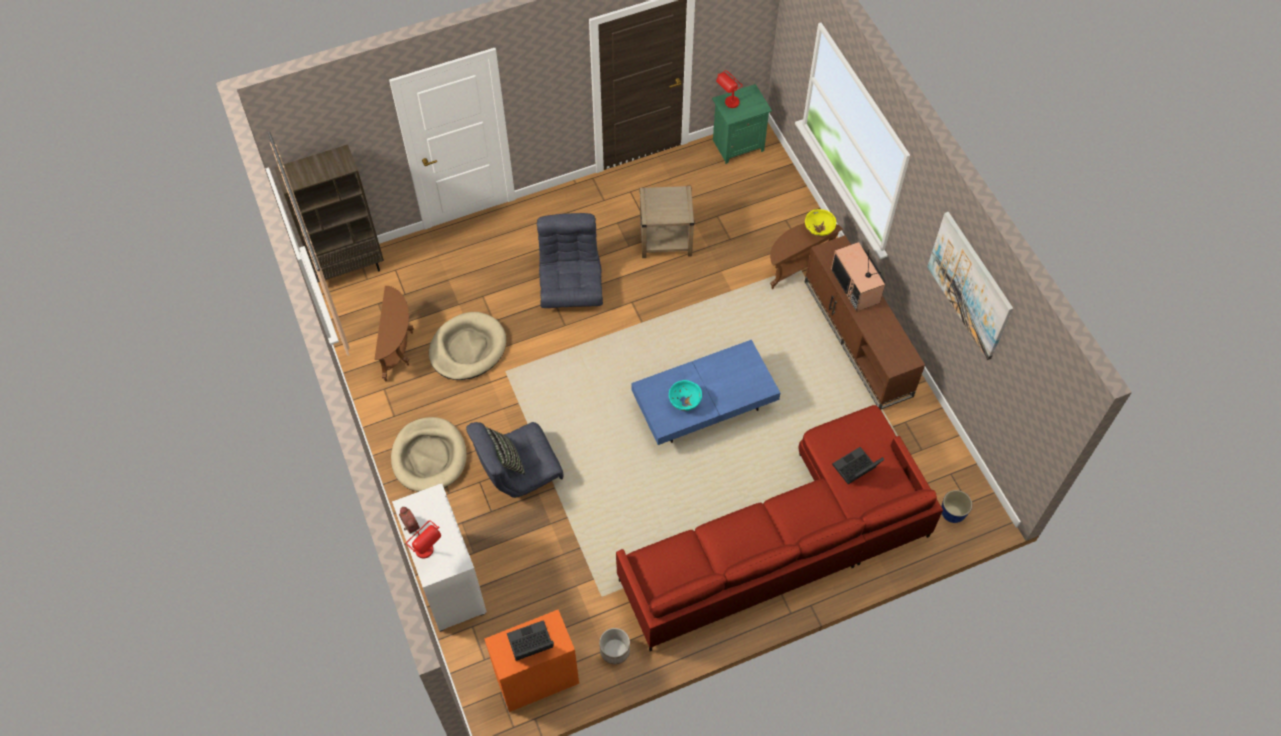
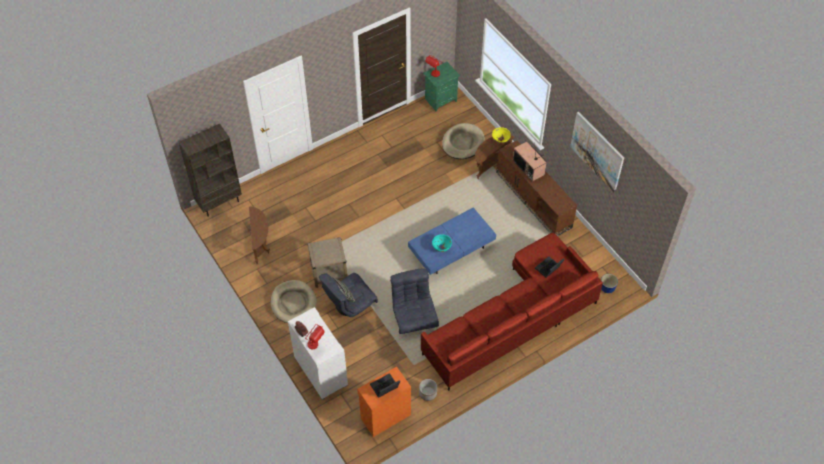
camera: 10 degrees left, 5 degrees down
beige dog bed [429,312,506,380] -> beige dog bed moved to [442,123,485,159]
grey armchair [536,213,603,308] -> grey armchair moved to [390,268,439,334]
beige side table [639,186,695,258] -> beige side table moved to [308,237,347,288]

